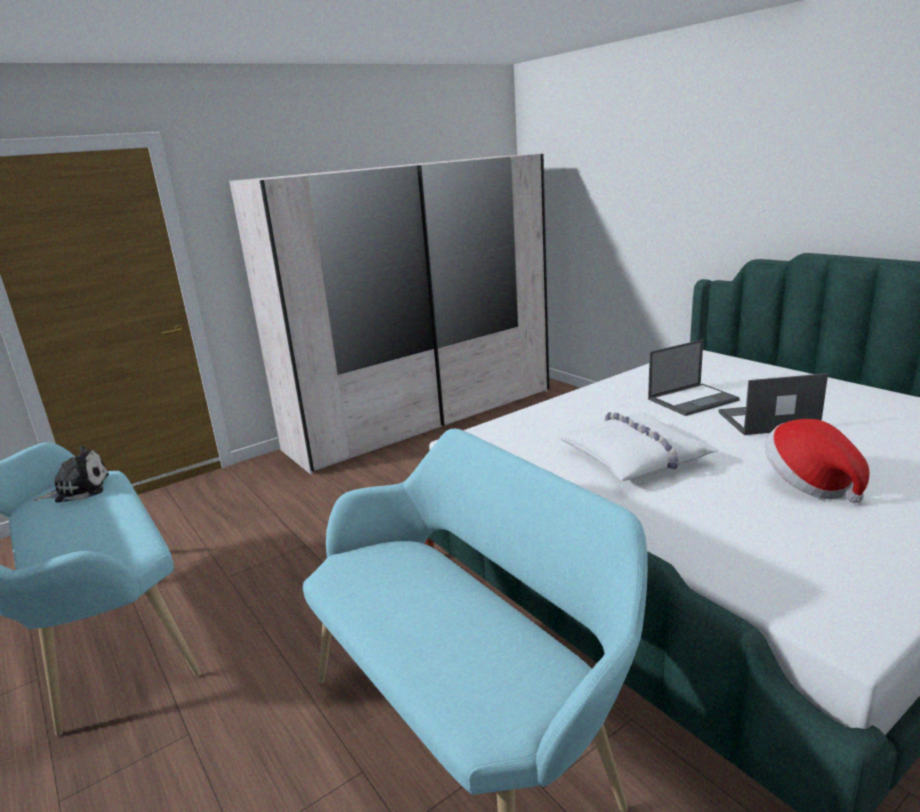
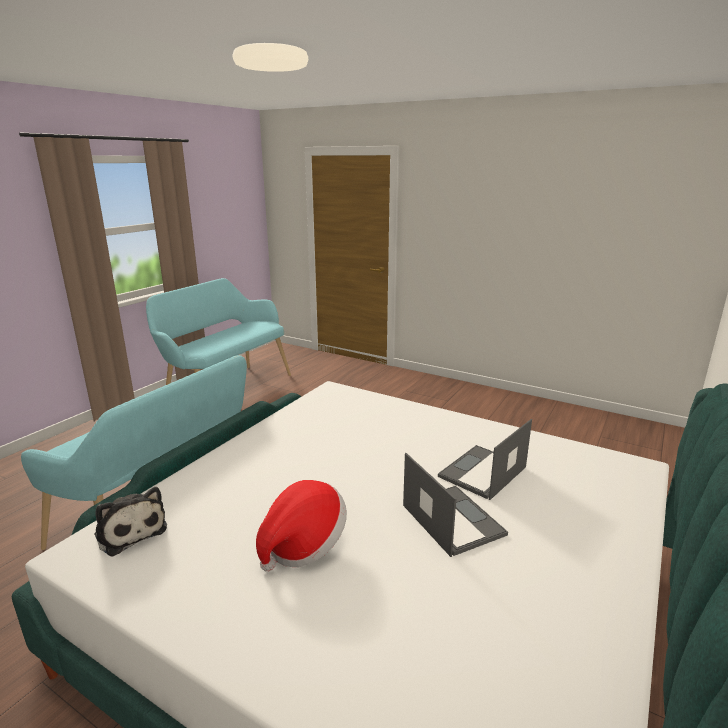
camera: 65 degrees right, 0 degrees up
plush toy [34,446,109,503] -> plush toy moved to [94,487,167,557]
white wardrobe [229,154,549,475] -> none
white pillow [557,412,718,481] -> none
laptop [648,339,740,416] -> laptop turned 90 degrees clockwise [438,419,532,500]

